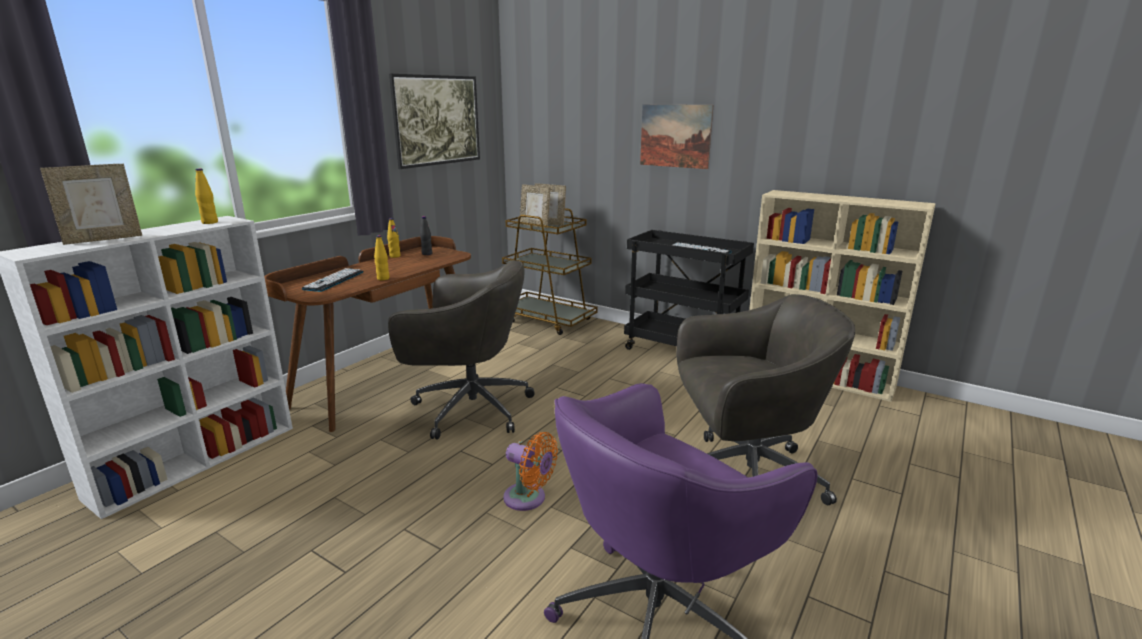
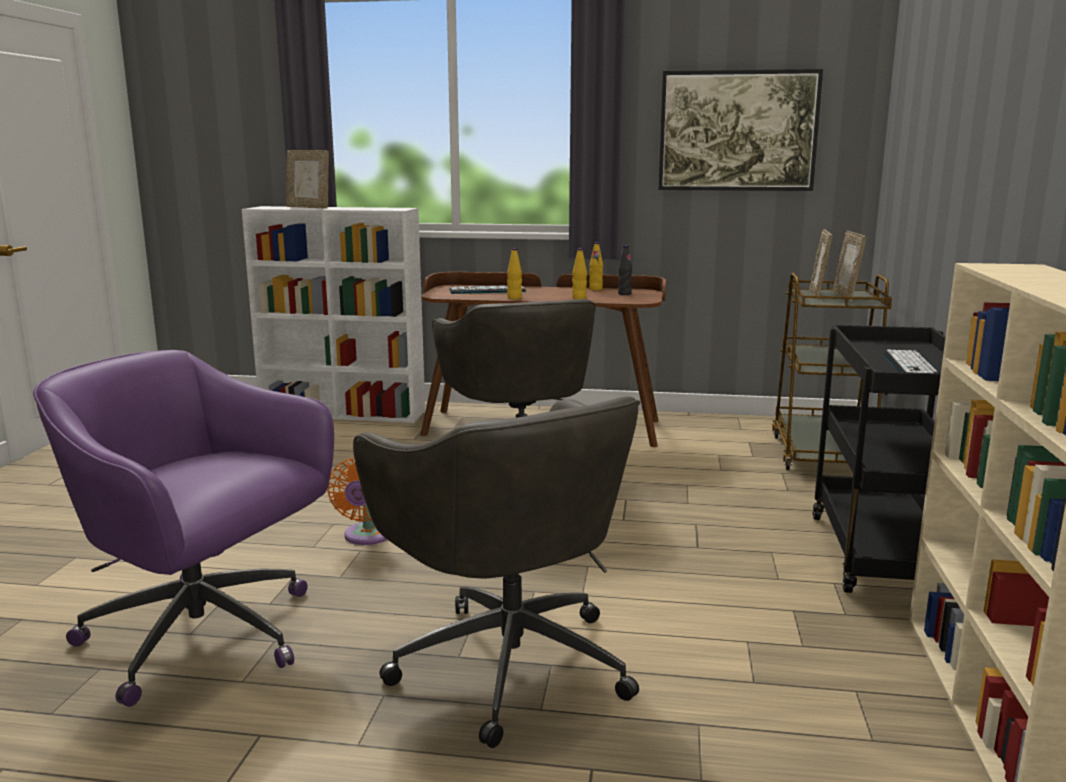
camera: 65 degrees right, 5 degrees down
yellow bottle [195,168,218,224] -> yellow bottle moved to [572,248,587,299]
picture [640,104,713,169] -> none

